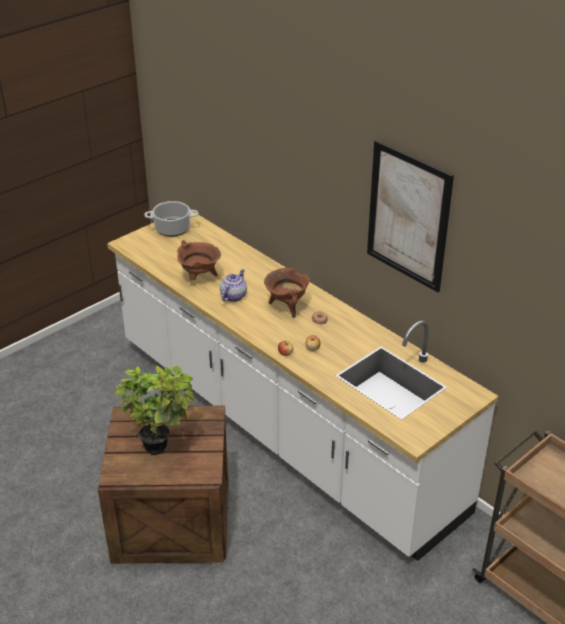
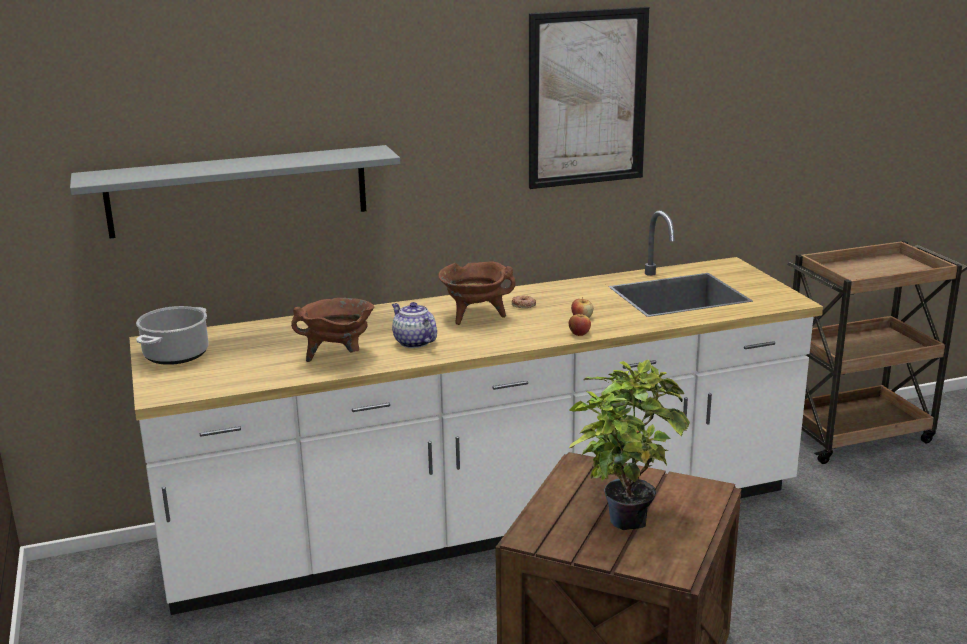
camera: 65 degrees left, 15 degrees down
none -> grey shelf [70,145,400,239]

